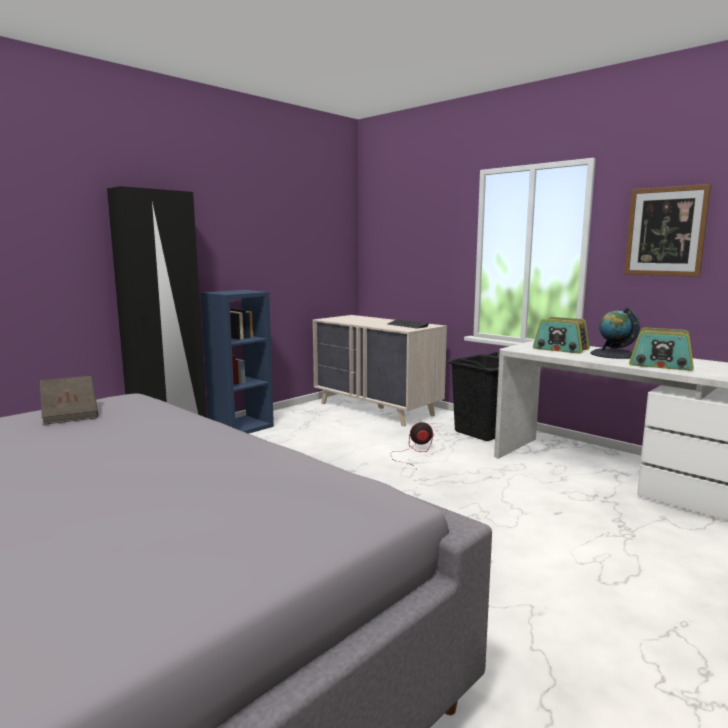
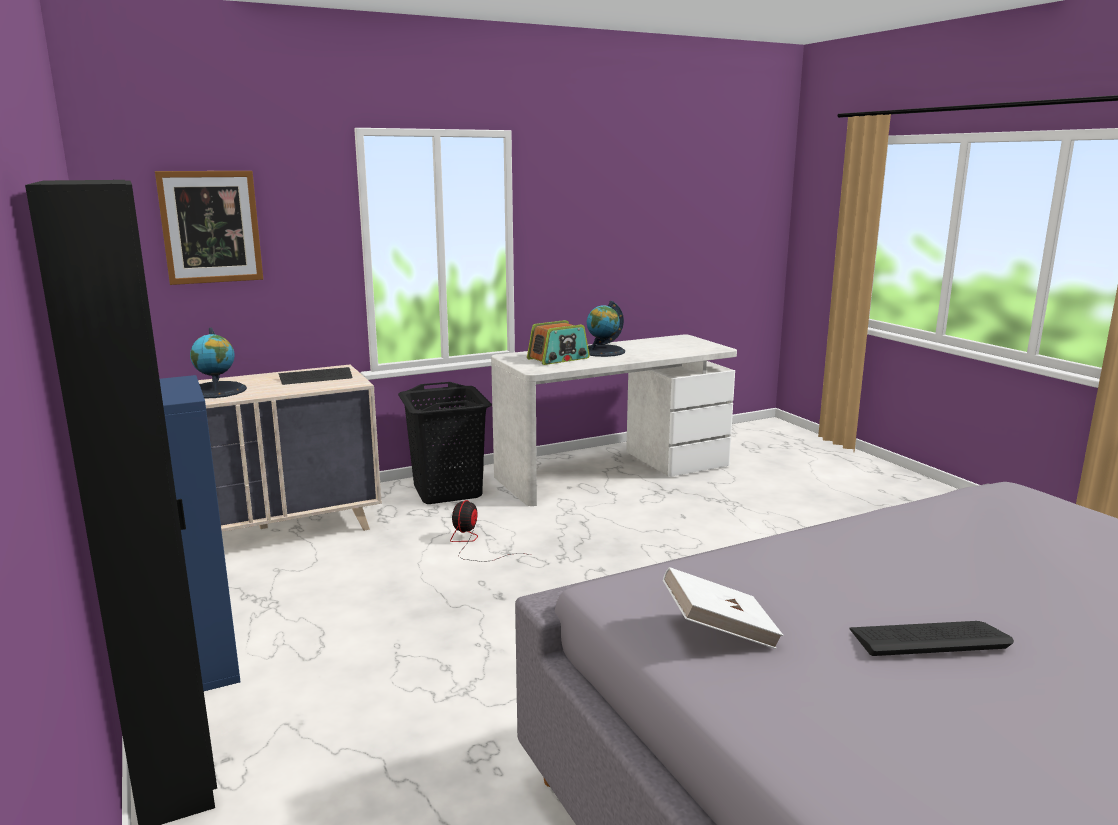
camera: 70 degrees left, 5 degrees up
brown book [40,376,98,425] -> white book [663,567,783,649]
picture [624,184,711,277] -> picture moved to [155,171,263,285]
radio [629,327,694,371] -> none
none -> globe [190,327,247,399]
none -> keyboard [850,621,1014,656]

